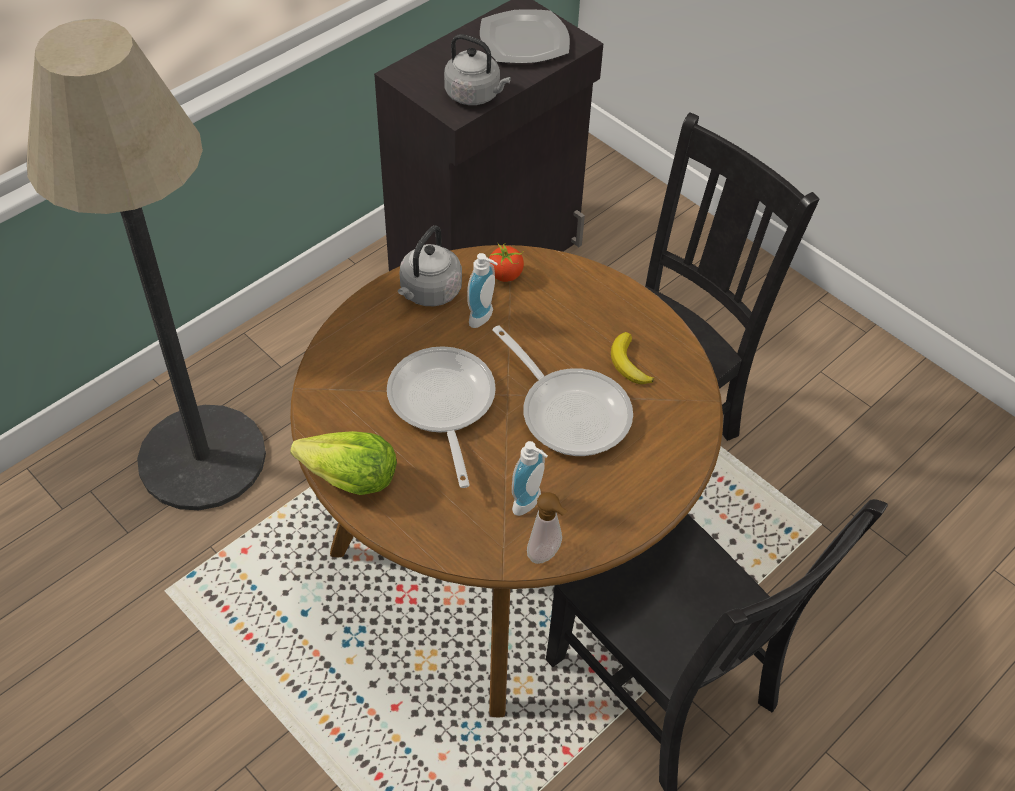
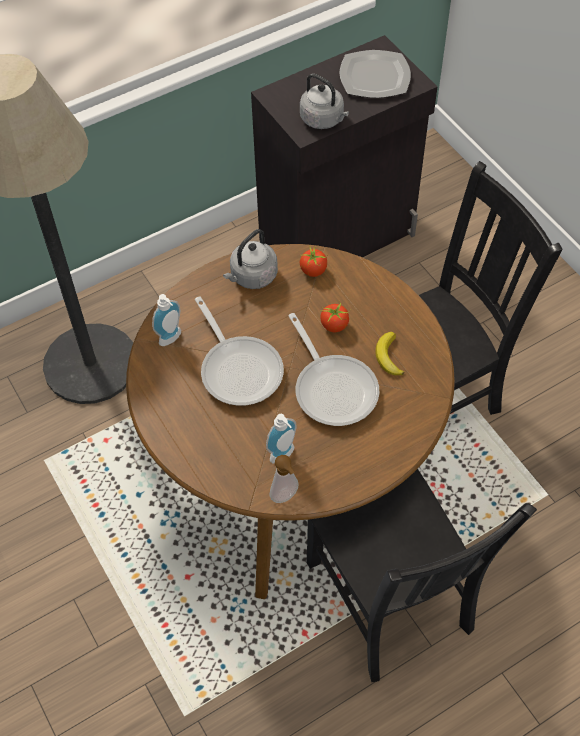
camera: 15 degrees right, 5 degrees up
lettuce [290,431,397,495] -> none
frying pan [387,346,496,488] -> frying pan turned 150 degrees clockwise [195,296,284,406]
soap dispenser [467,253,498,328] -> soap dispenser moved to [152,294,181,346]
none -> tomato [320,302,351,333]

